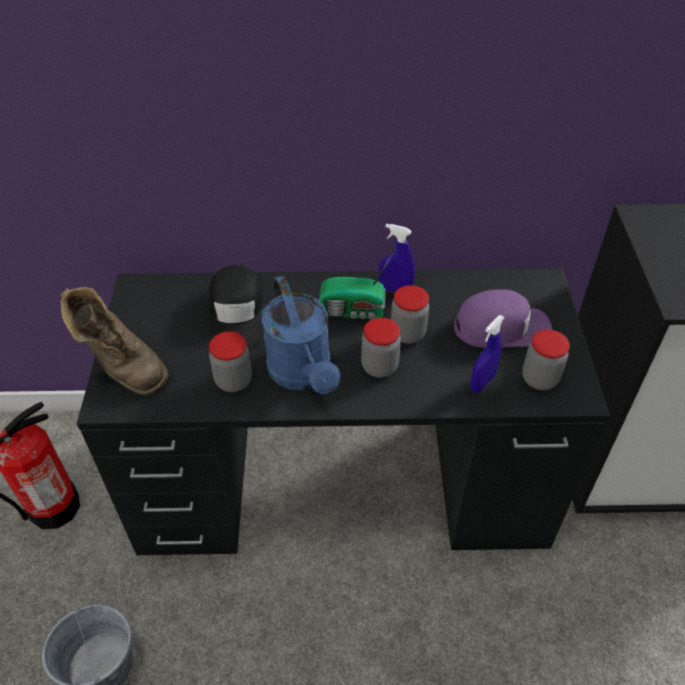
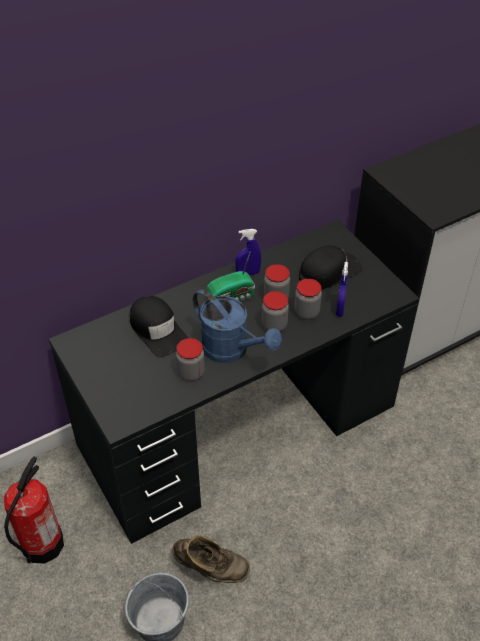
camera: 30 degrees left, 0 degrees up
brown boot [60,287,168,396] -> brown boot moved to [172,535,250,583]
purple cap [454,289,552,348] -> black cap [299,245,362,289]
jar [522,329,570,390] -> jar moved to [294,279,322,320]

